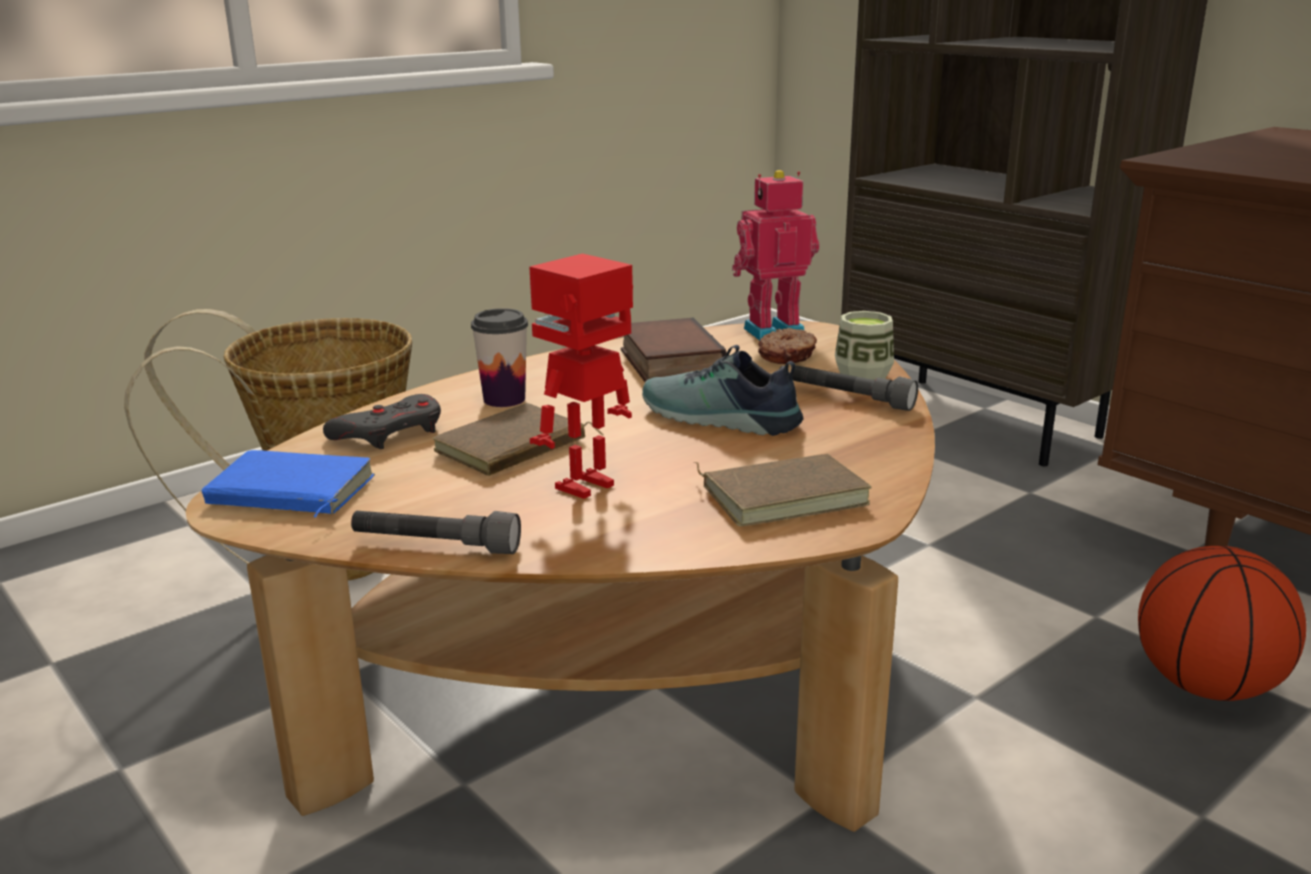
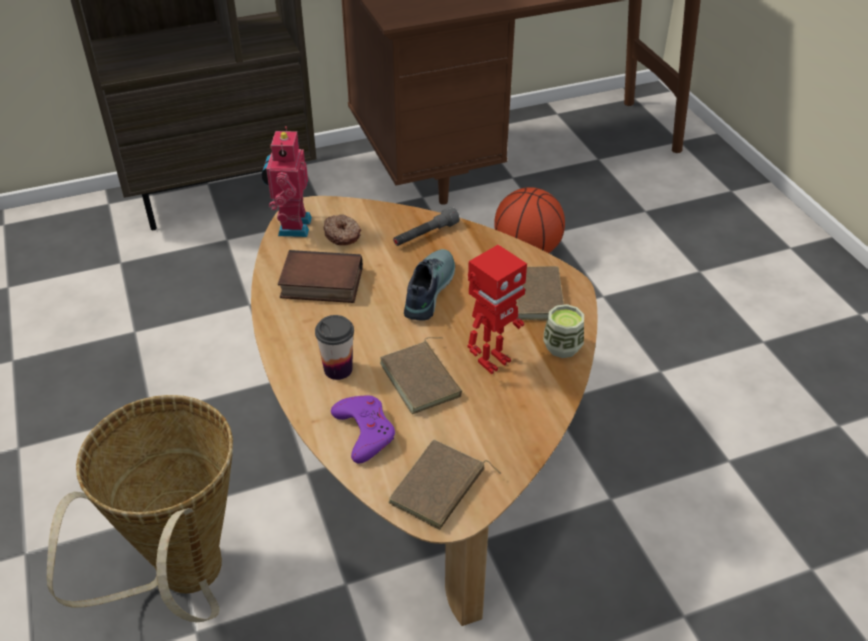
camera: 70 degrees left, 20 degrees up
blue book [202,450,375,518] -> brown book [388,440,501,530]
grey game controller [323,394,441,449] -> purple game controller [331,396,395,463]
grey flashlight [351,511,521,554] -> none
toy robot [529,254,633,499] -> toy robot turned 105 degrees counterclockwise [468,245,527,374]
shoe [642,345,803,436] -> shoe turned 150 degrees clockwise [404,249,455,320]
cup [835,311,894,380] -> cup moved to [543,304,584,358]

